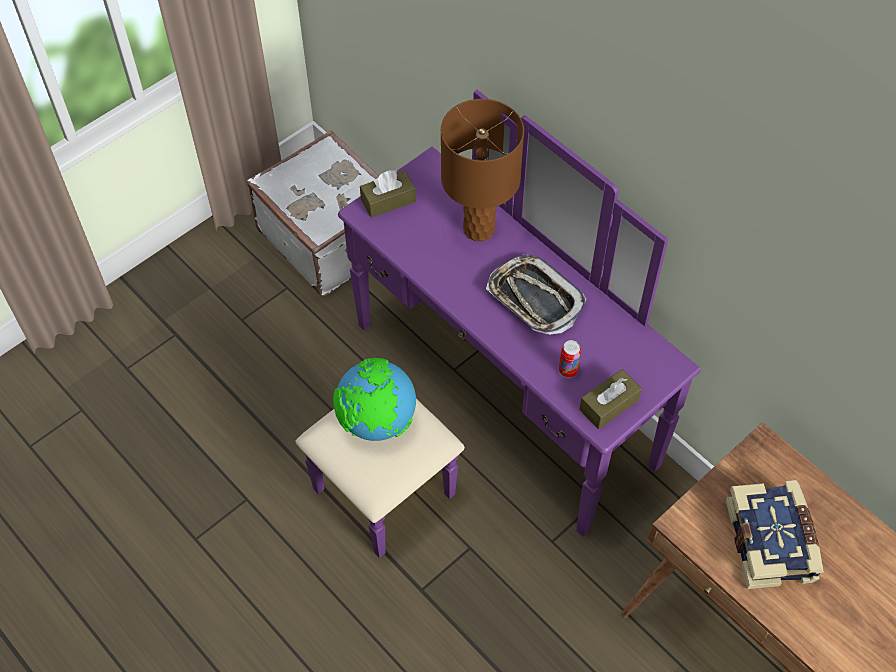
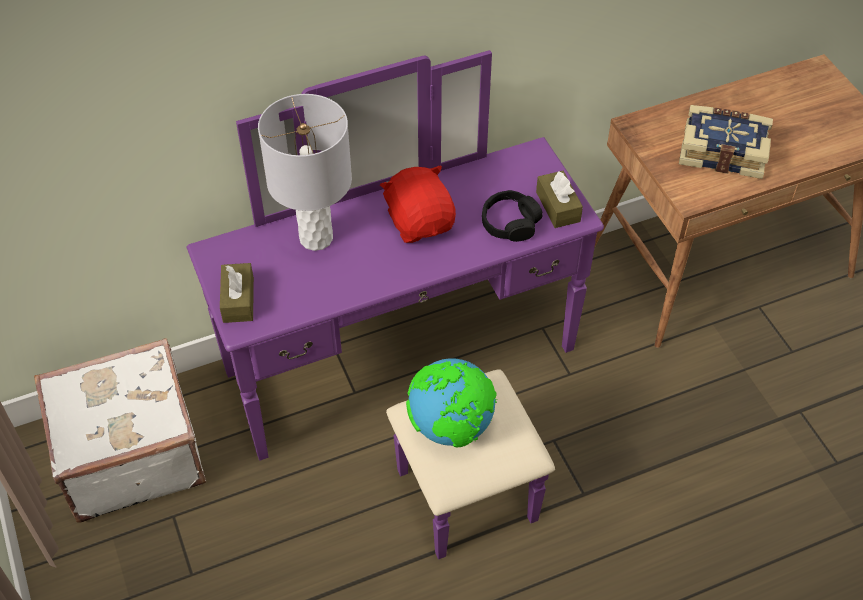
camera: 70 degrees left, 5 degrees down
brown table lamp [441,99,524,241] -> grey table lamp [258,94,352,251]
tray [486,254,587,335] -> red plush toy [380,165,456,243]
can [559,340,581,378] -> black headphones [482,190,543,242]

